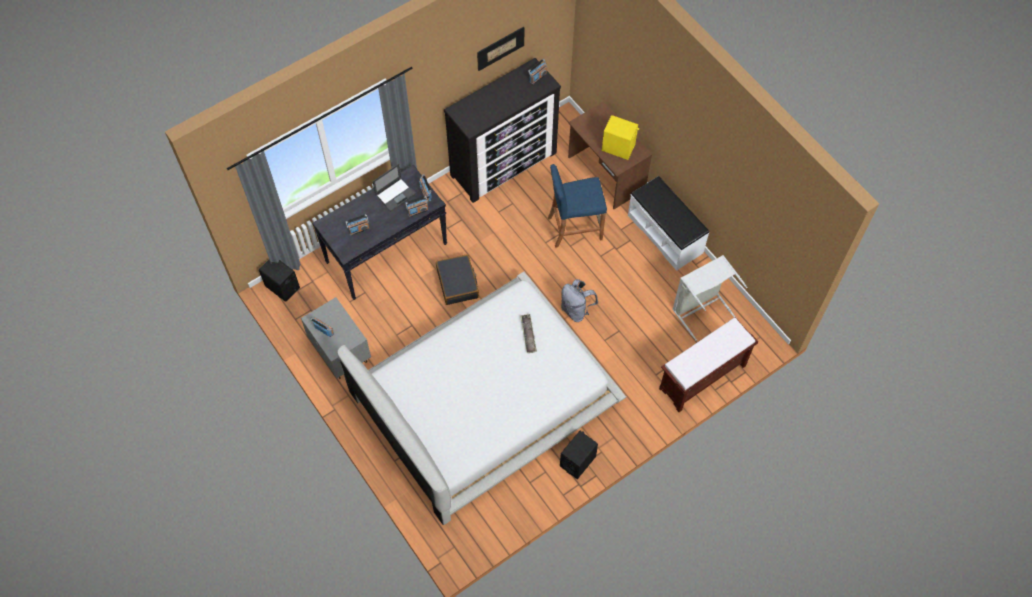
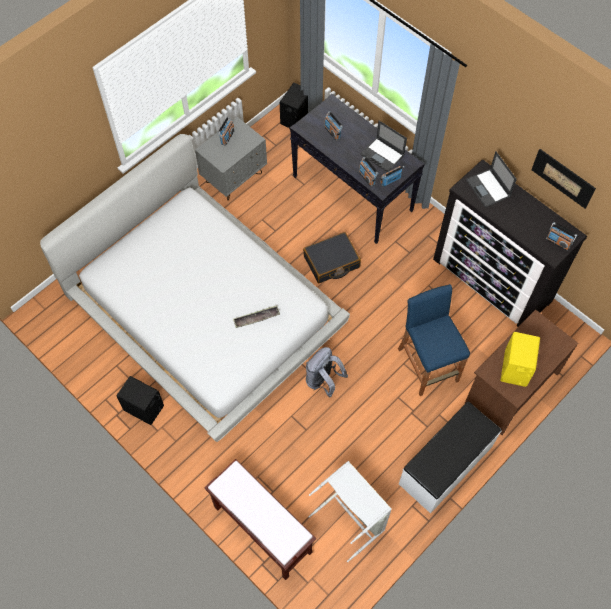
camera: 80 degrees right, 0 degrees up
none -> laptop [466,151,517,208]

